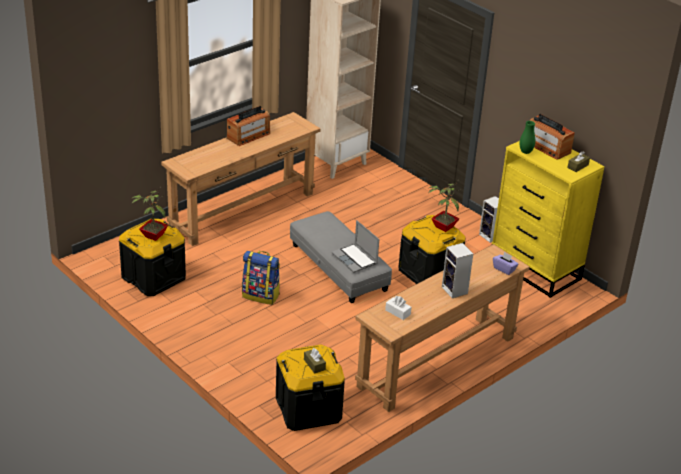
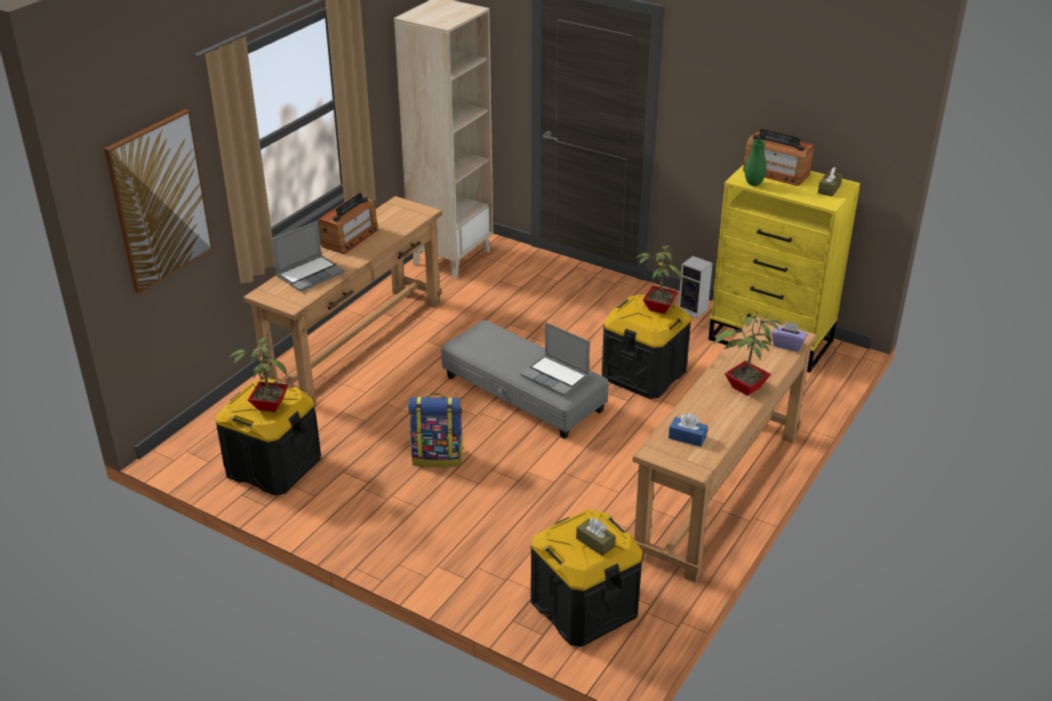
camera: 15 degrees left, 0 degrees up
white tissue box [385,296,412,320] -> blue tissue box [669,413,708,447]
speaker [442,243,473,298] -> potted plant [714,310,782,396]
none -> picture [104,109,213,294]
none -> laptop [272,221,345,292]

